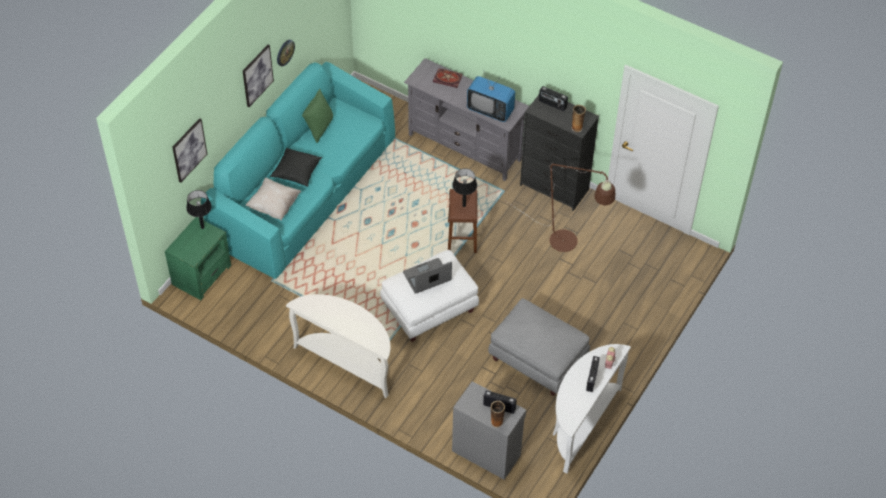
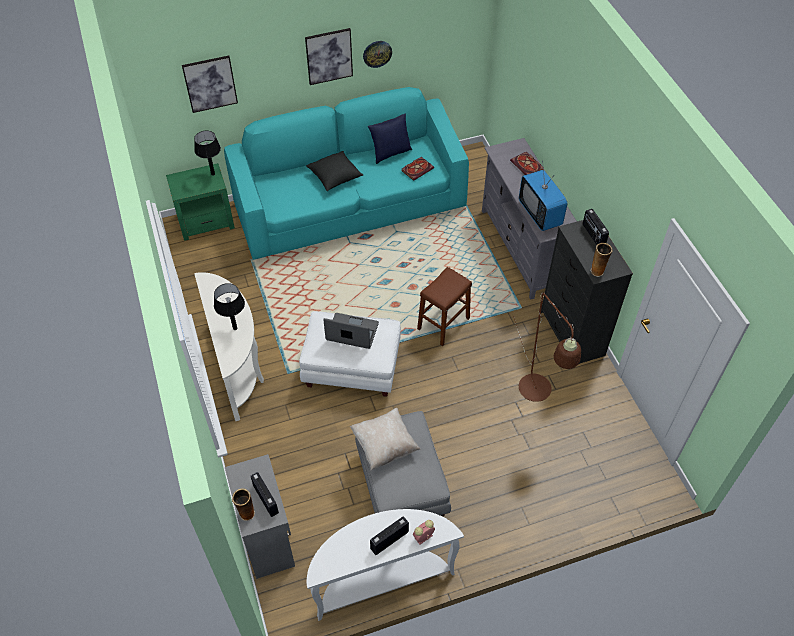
camera: 40 degrees right, 0 degrees up
beige pillow [245,178,301,221] -> beige pillow moved to [350,408,421,470]
green pillow [302,89,333,143] -> blue pillow [368,113,412,164]
black table lamp [452,168,477,207] -> black table lamp moved to [214,283,245,330]
none -> book [402,157,434,181]

